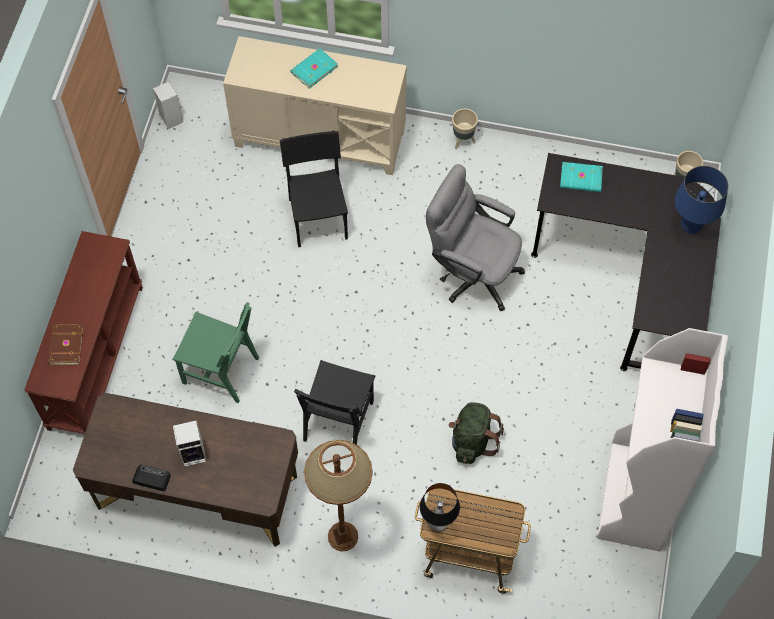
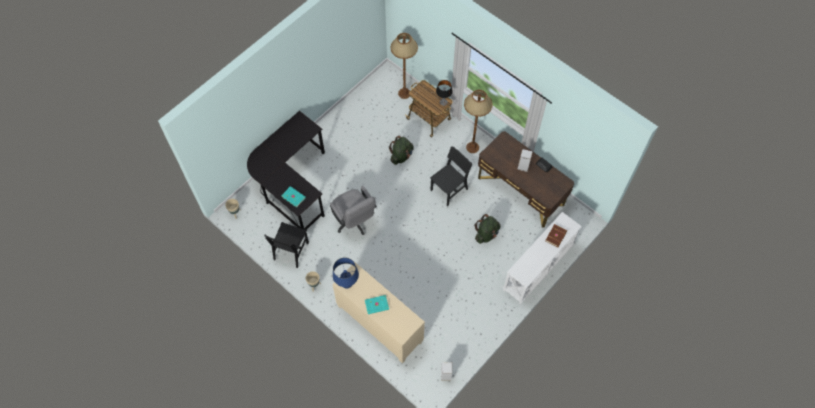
camera: 150 degrees left, 0 degrees up
brown console table [24,231,143,434] -> white console table [503,212,582,305]
green chair [172,302,259,403] -> green backpack [474,214,500,244]
black chair [280,130,348,247] -> black chair moved to [264,222,309,268]
white bookcase [597,328,728,551] -> none
blue table lamp [674,166,729,234] -> blue table lamp moved to [333,258,359,289]
none -> brown floor lamp [391,33,418,99]

